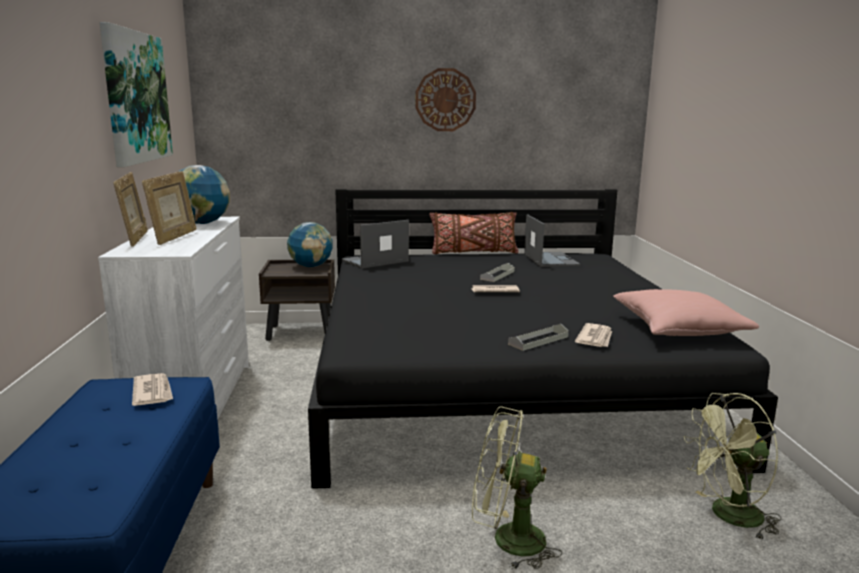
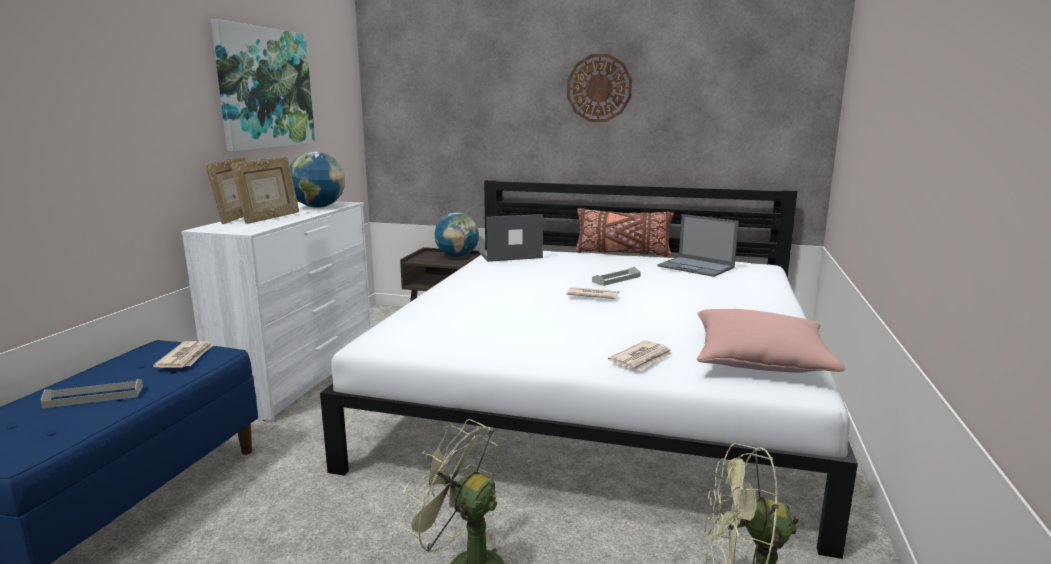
camera: 20 degrees right, 0 degrees up
black bed [308,189,778,489] -> white bed [320,180,858,559]
grey tray [508,324,569,351] -> grey tray moved to [40,379,143,408]
laptop [524,214,580,267] -> laptop turned 120 degrees clockwise [658,214,739,277]

